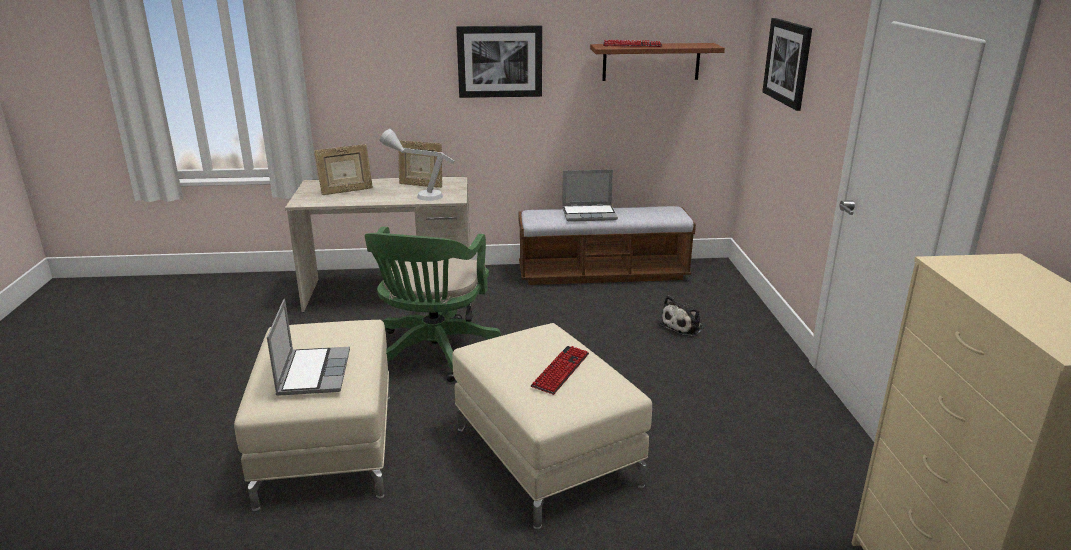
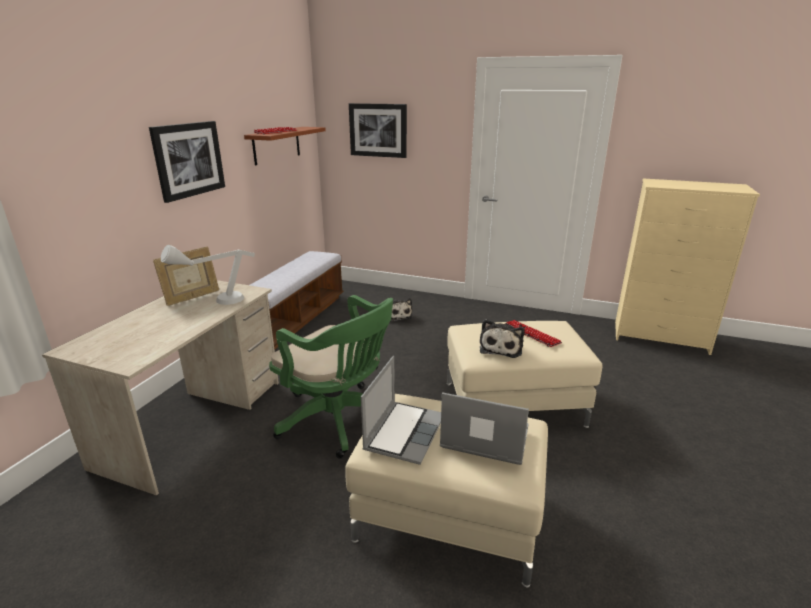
camera: 65 degrees left, 0 degrees up
picture frame [314,144,373,195] -> none
laptop [562,169,618,222] -> laptop moved to [361,356,441,465]
none -> plush toy [480,319,525,358]

